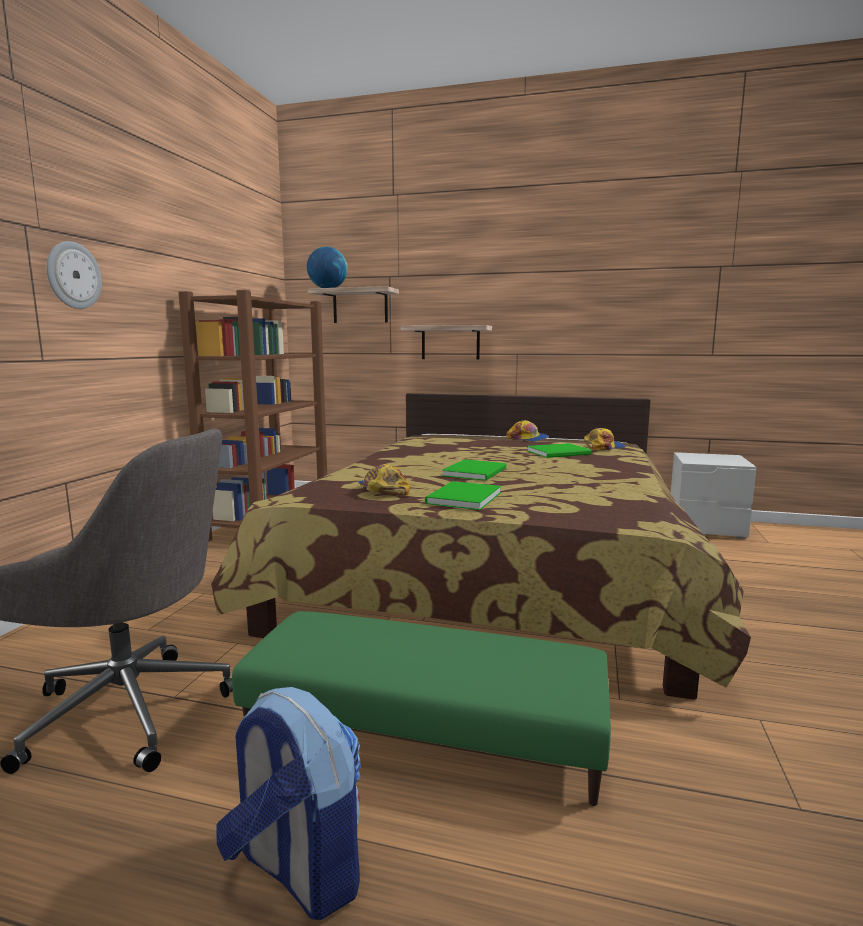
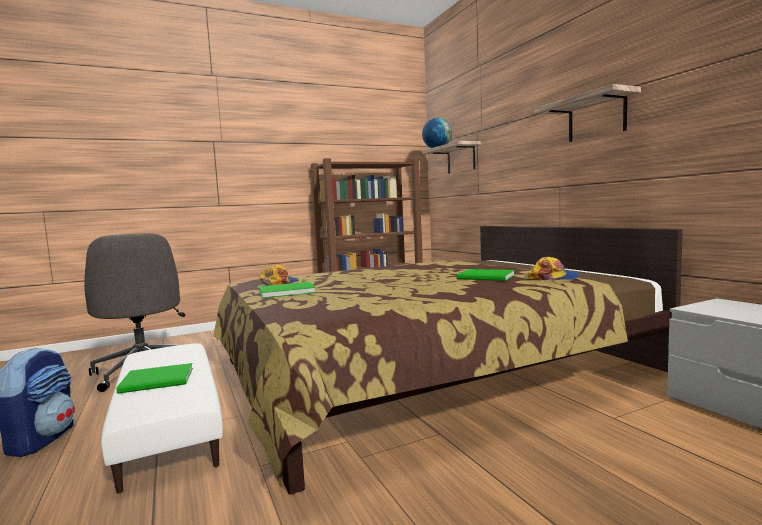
camera: 50 degrees right, 5 degrees down
wall clock [47,241,102,309] -> none
green ottoman [232,611,611,806] -> white ottoman [101,343,223,493]
shelf [401,325,492,360] -> shelf moved to [534,84,641,142]
green book [442,459,506,481] -> green book moved to [116,363,193,394]
cap [506,420,549,442] -> none

